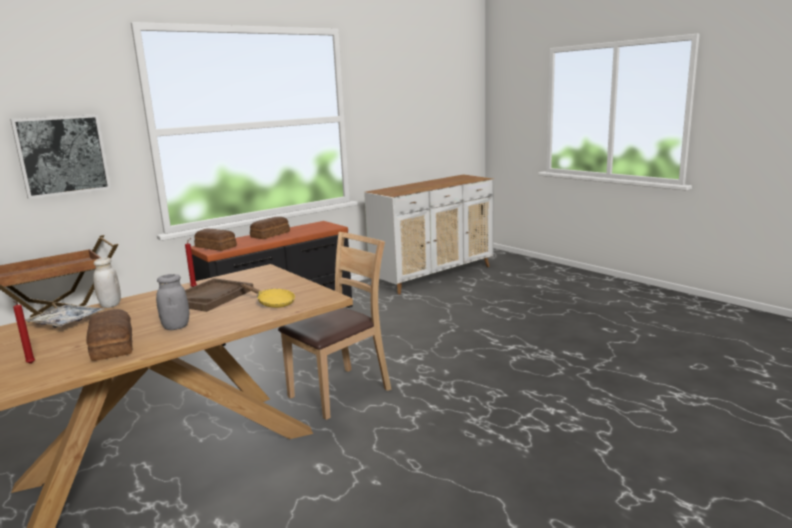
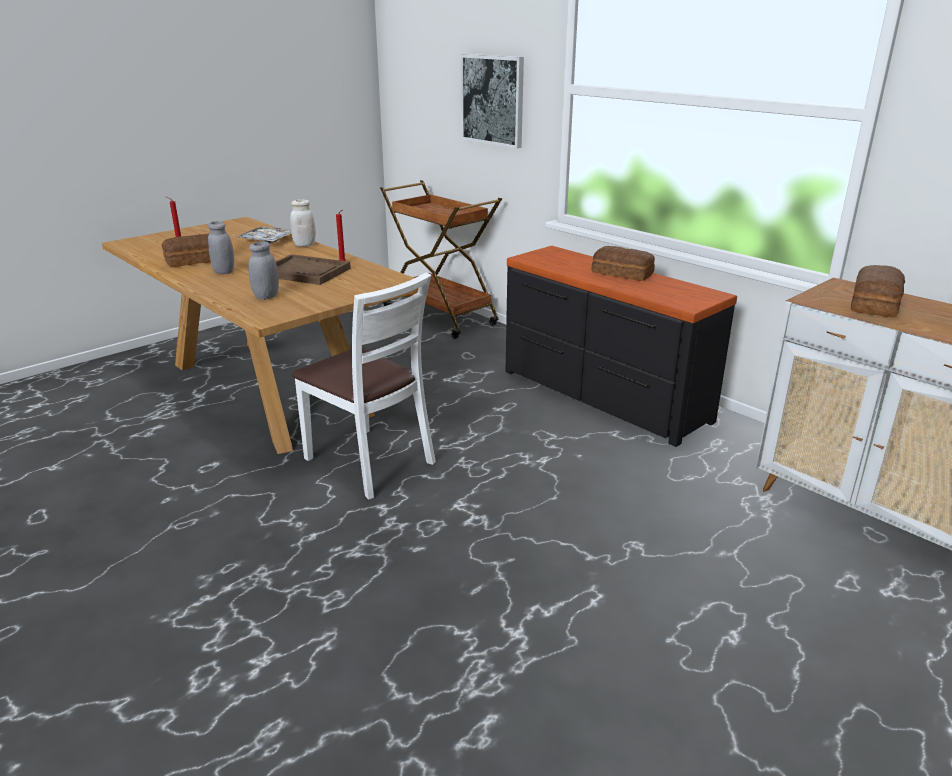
camera: 85 degrees right, 10 degrees up
bread [194,229,237,251] -> bread moved to [851,265,905,318]
yellow frying pan [240,283,295,308] -> grey jar [248,241,279,300]
brown chair [278,232,391,420] -> white chair [292,273,436,500]

